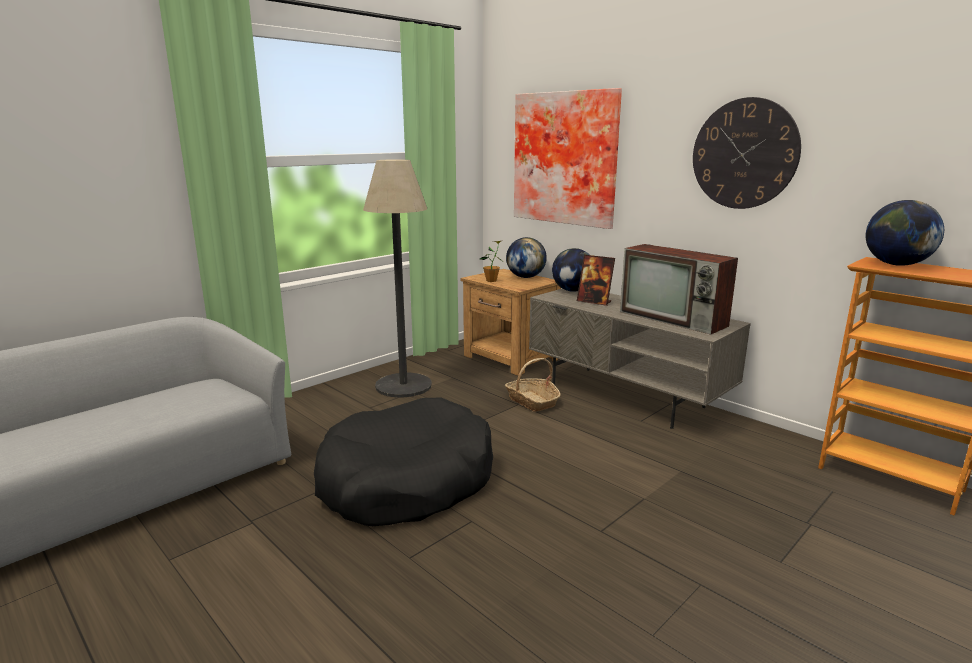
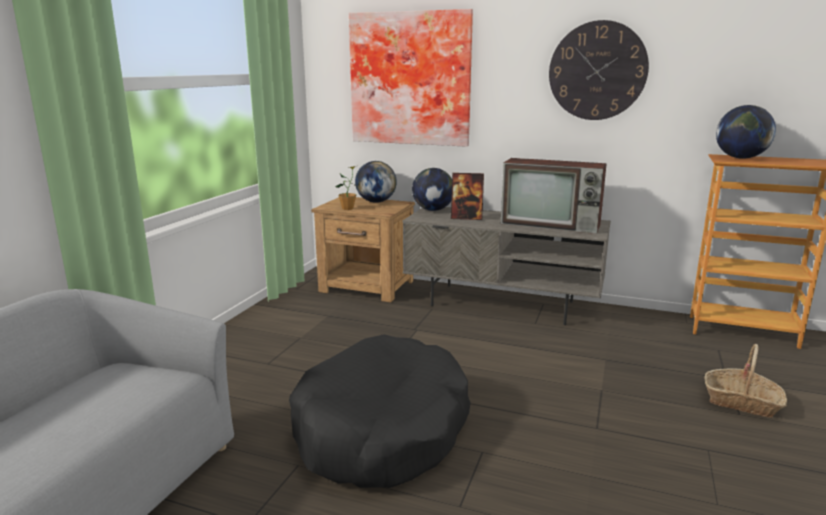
camera: 25 degrees left, 0 degrees up
floor lamp [363,160,432,397] -> none
basket [505,358,561,412] -> basket moved to [705,344,787,418]

